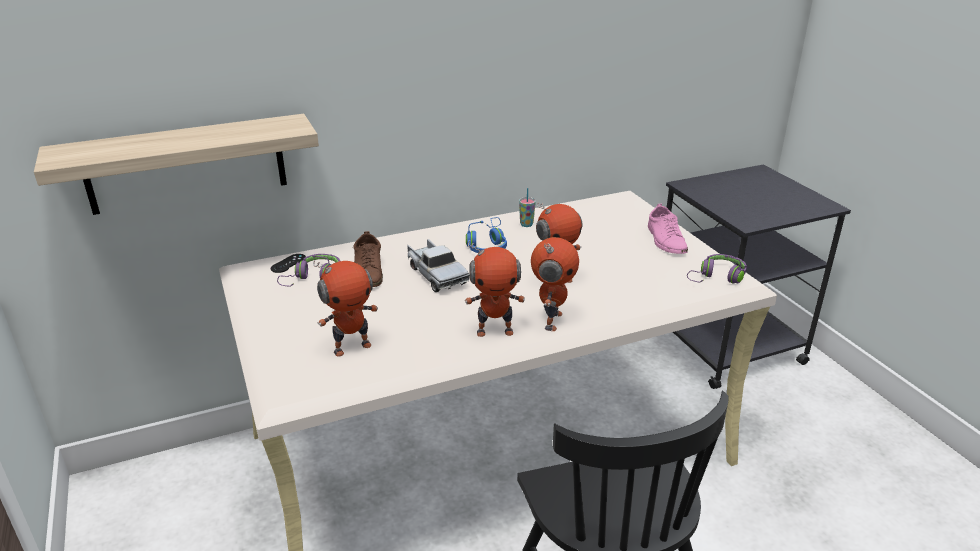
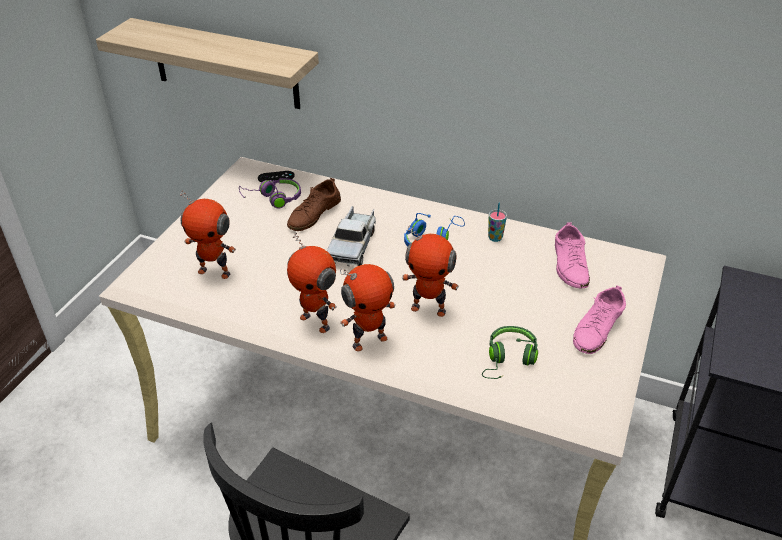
camera: 45 degrees right, 10 degrees up
purple headphones [687,254,747,284] -> none
none -> green headphones [482,326,538,379]
none -> pink shoe [555,222,590,288]

